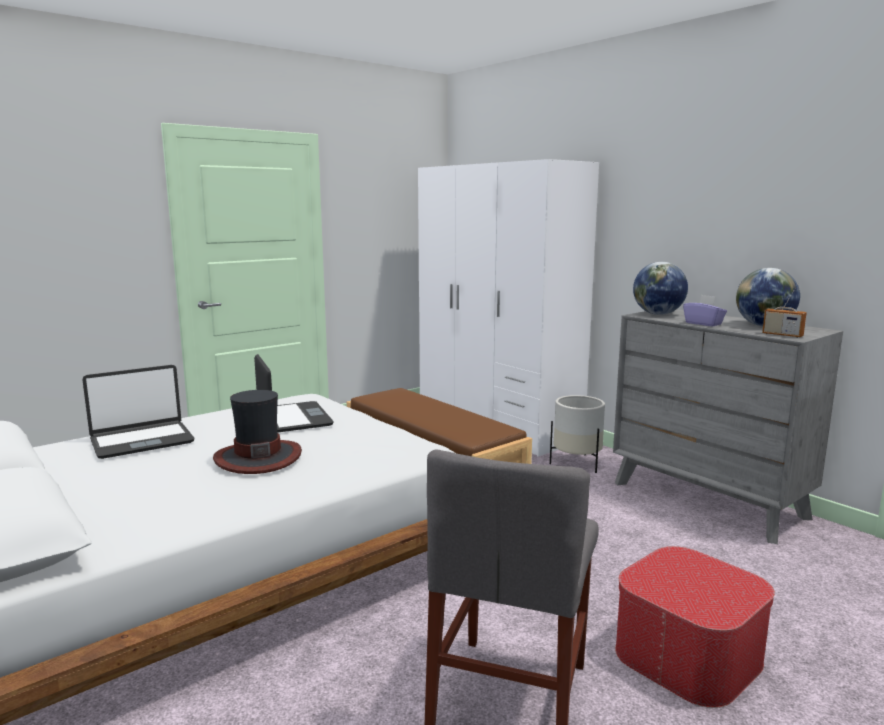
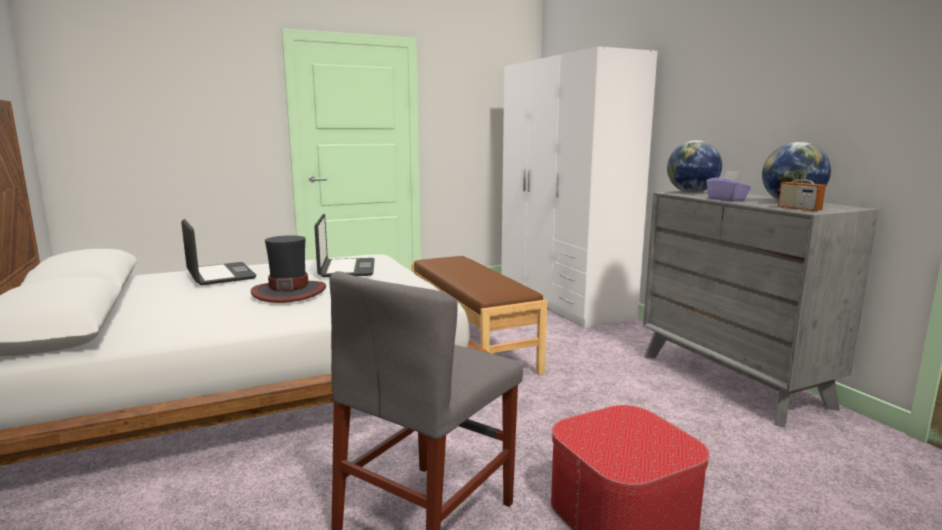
camera: 15 degrees right, 0 degrees up
laptop [82,365,195,459] -> laptop turned 105 degrees counterclockwise [181,219,256,285]
white planter [550,395,605,473] -> none

